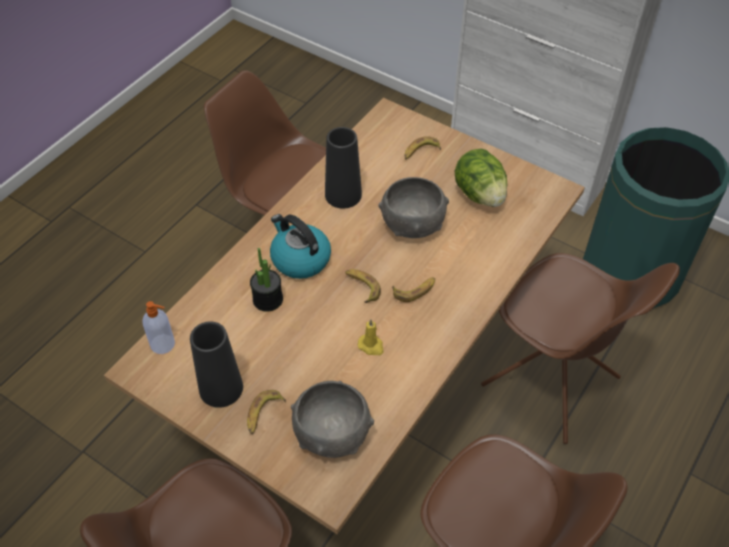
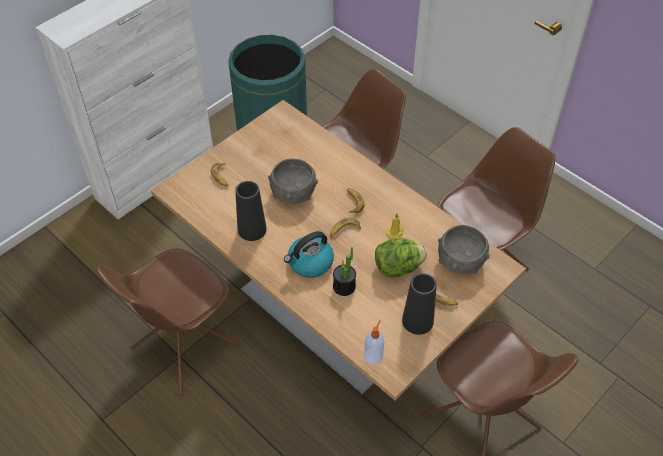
camera: 80 degrees left, 0 degrees up
lettuce [455,149,507,207] -> lettuce moved to [375,238,427,278]

